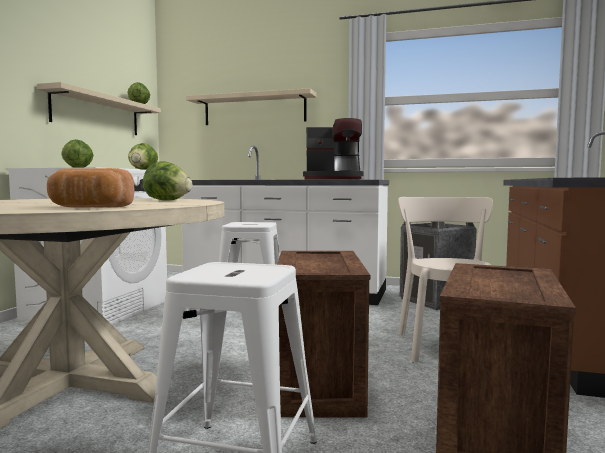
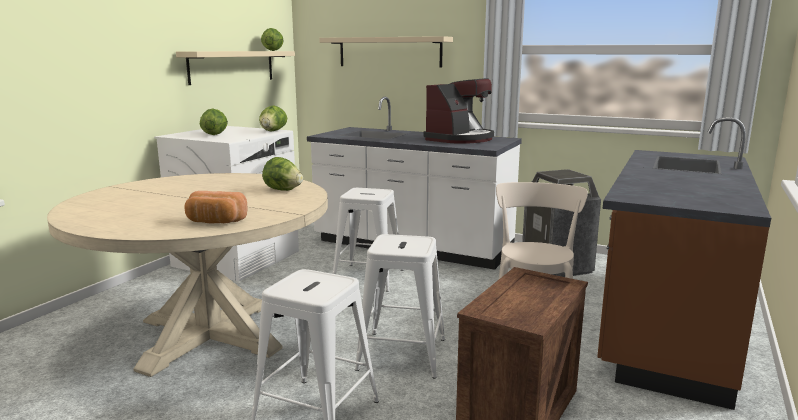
camera: 10 degrees right, 10 degrees up
crate [277,251,370,418] -> white stool [355,234,445,379]
coffee machine [303,118,363,180] -> coffee machine turned 60 degrees counterclockwise [423,78,494,144]

